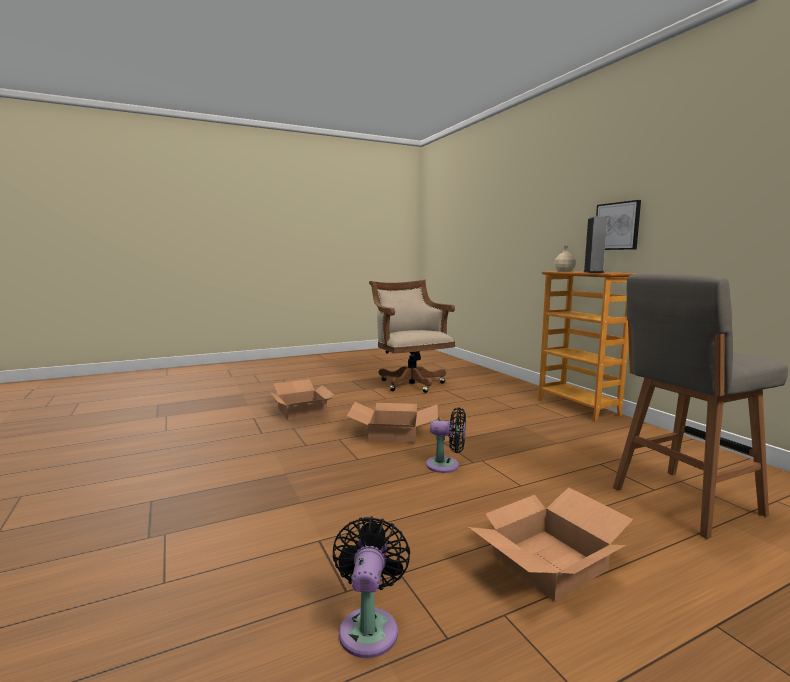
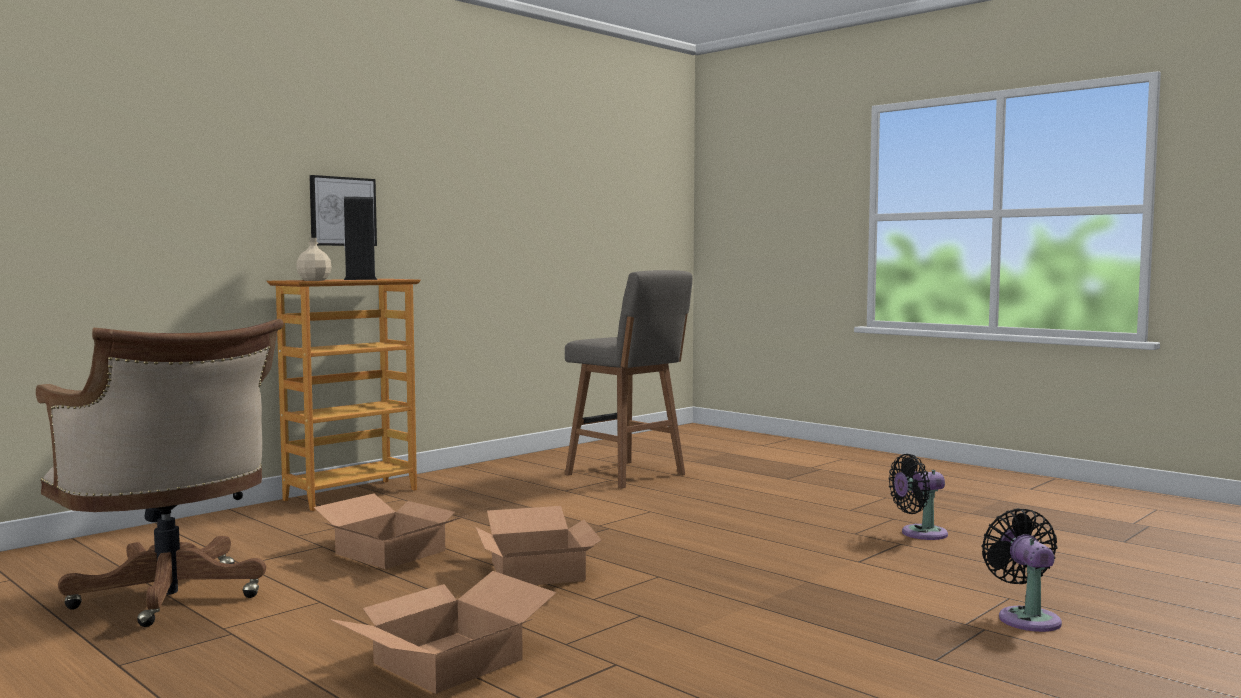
camera: 110 degrees left, 5 degrees down
office chair [369,280,455,393] -> office chair turned 90 degrees counterclockwise [36,319,284,627]
black fan [426,407,466,473] -> black fan moved to [982,508,1062,632]
cardboard box [468,487,633,601] -> cardboard box moved to [314,493,468,569]

